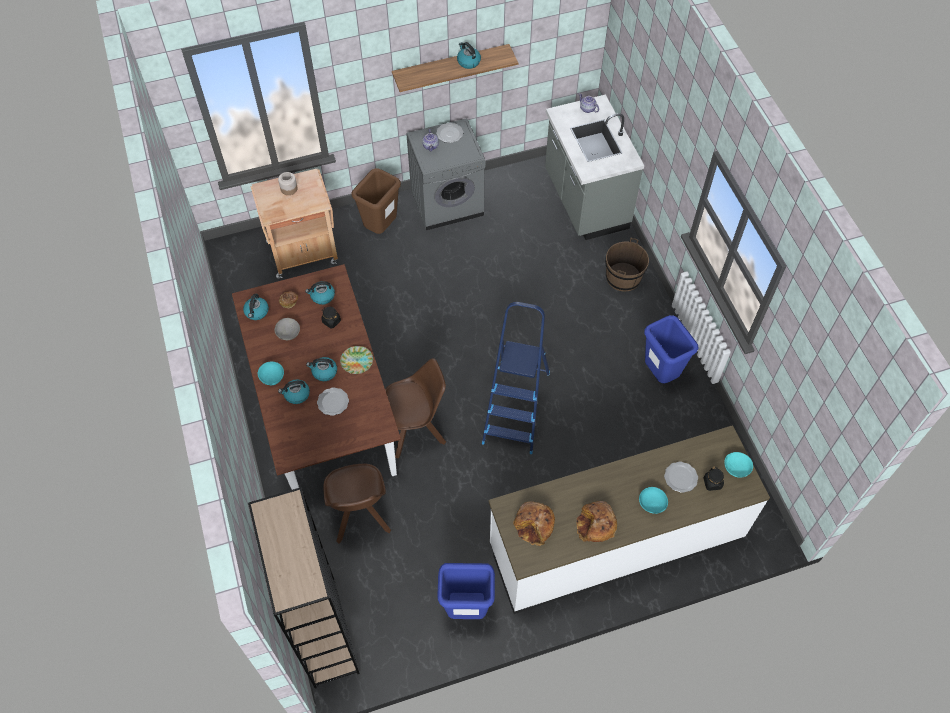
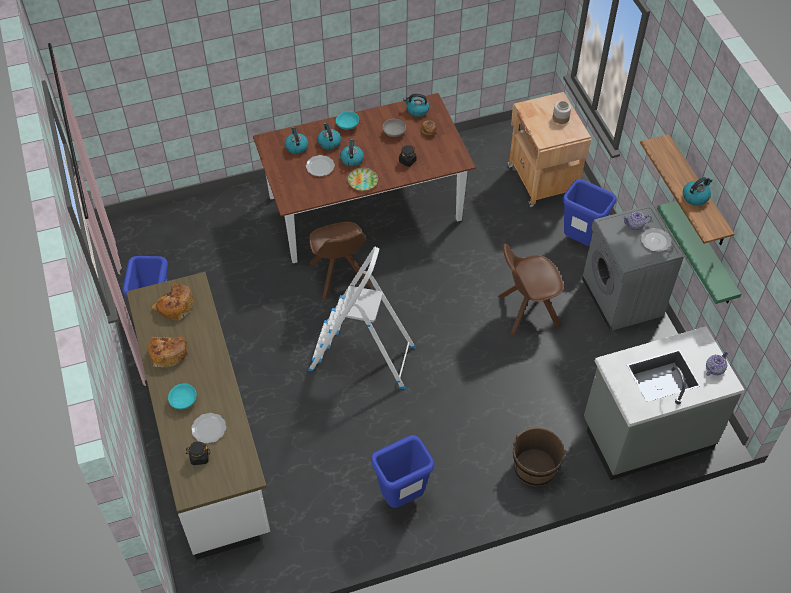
camera: 90 degrees right, 5 degrees down
beige bookcase [248,487,360,688] -> none
kettle [305,281,335,305] -> kettle moved to [285,127,308,154]
brown chair [323,464,391,544] -> brown chair moved to [498,243,564,336]
brown trash can [352,168,401,234] -> blue trash can [563,179,617,246]
blue step ladder [482,302,550,454] -> white step ladder [308,247,416,389]
turquoise bowl [724,452,753,478] -> none
none -> green shelf [657,201,741,304]

